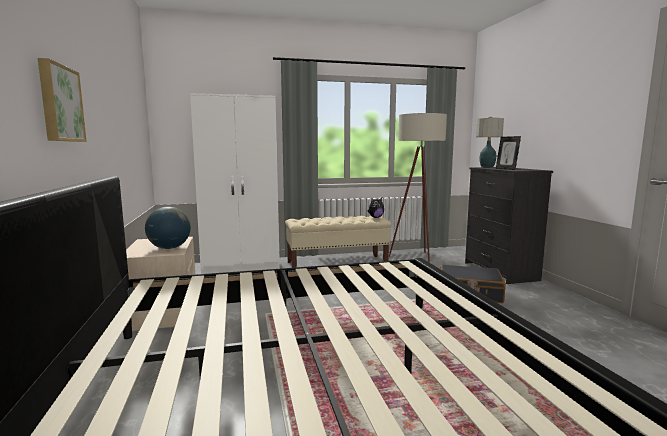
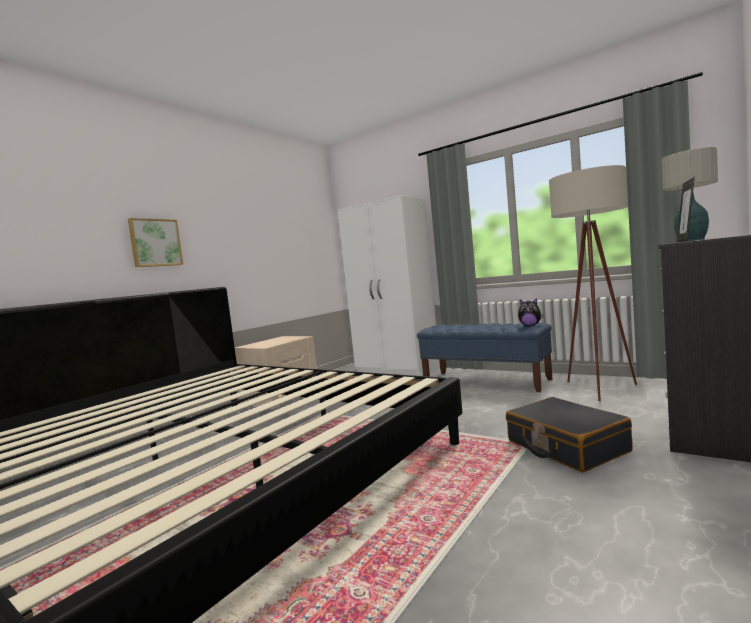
camera: 50 degrees right, 5 degrees down
globe [145,207,191,249] -> none
beige bench [285,216,391,268] -> blue bench [417,323,553,392]

